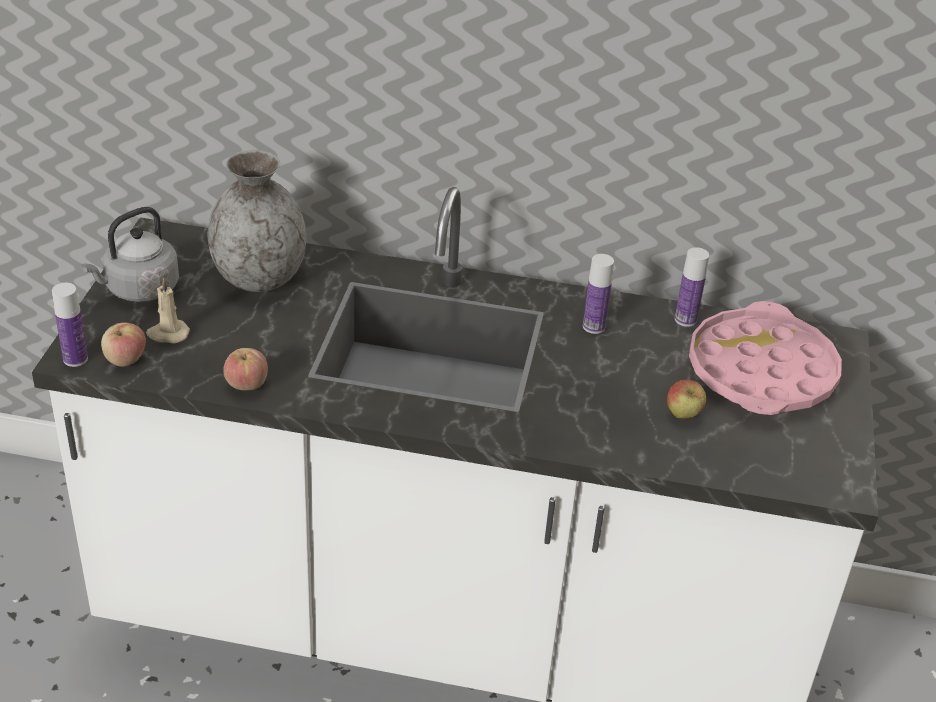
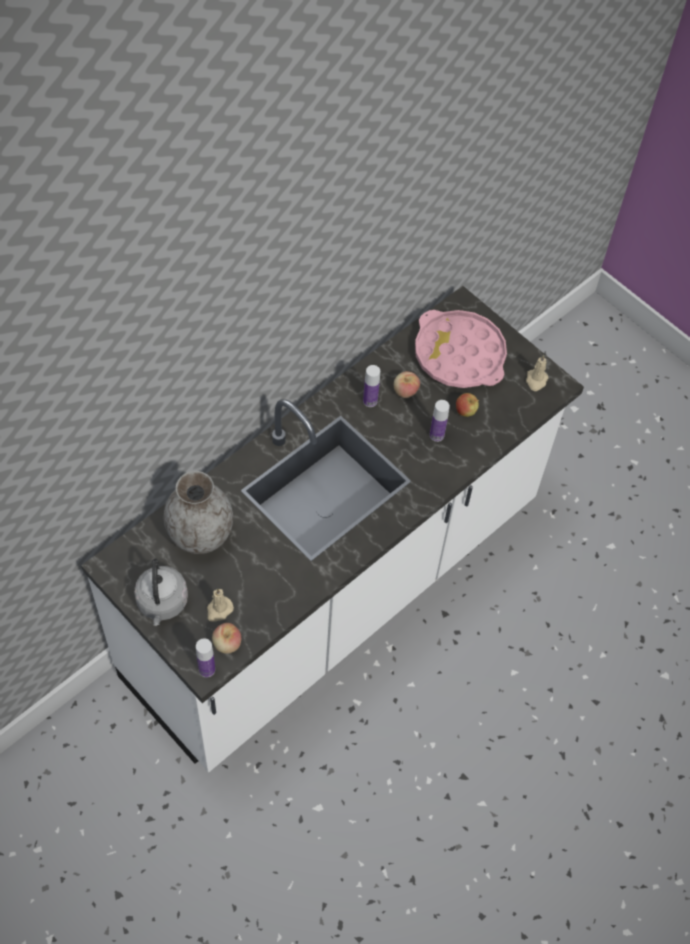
camera: 55 degrees left, 20 degrees up
apple [223,348,268,390] -> apple moved to [394,371,420,398]
bottle [675,247,709,327] -> bottle moved to [430,400,450,442]
none -> beige candle [526,355,549,391]

